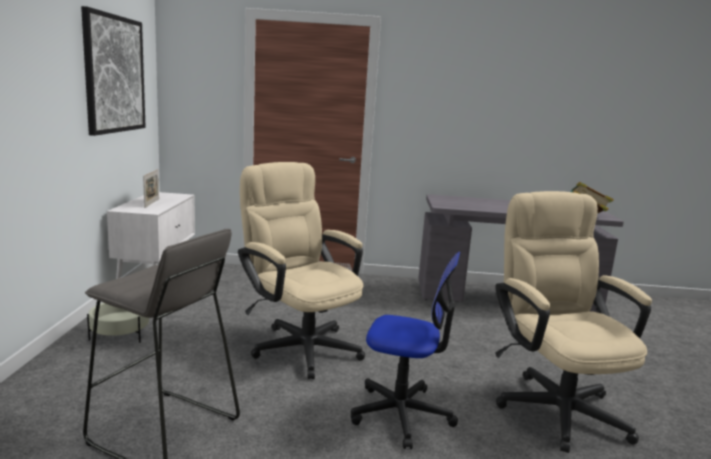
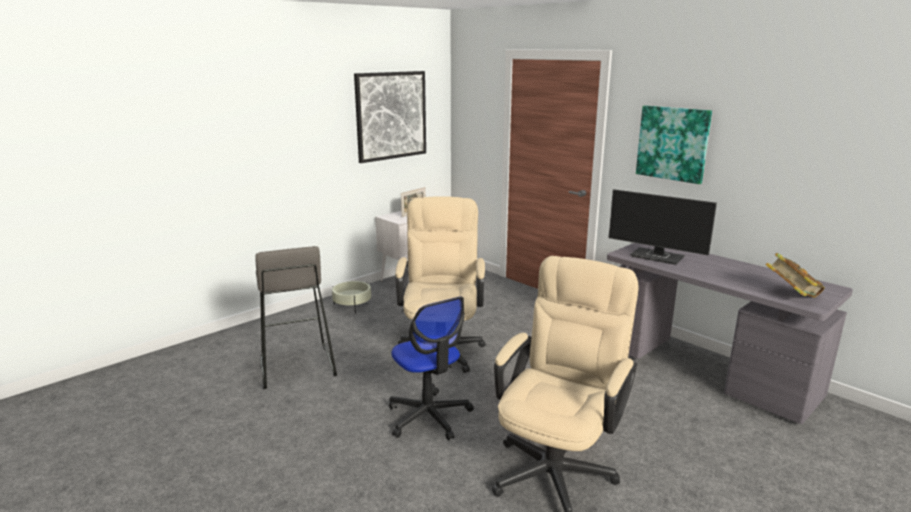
camera: 45 degrees right, 5 degrees up
none -> monitor [608,189,717,265]
none -> picture [636,105,712,184]

